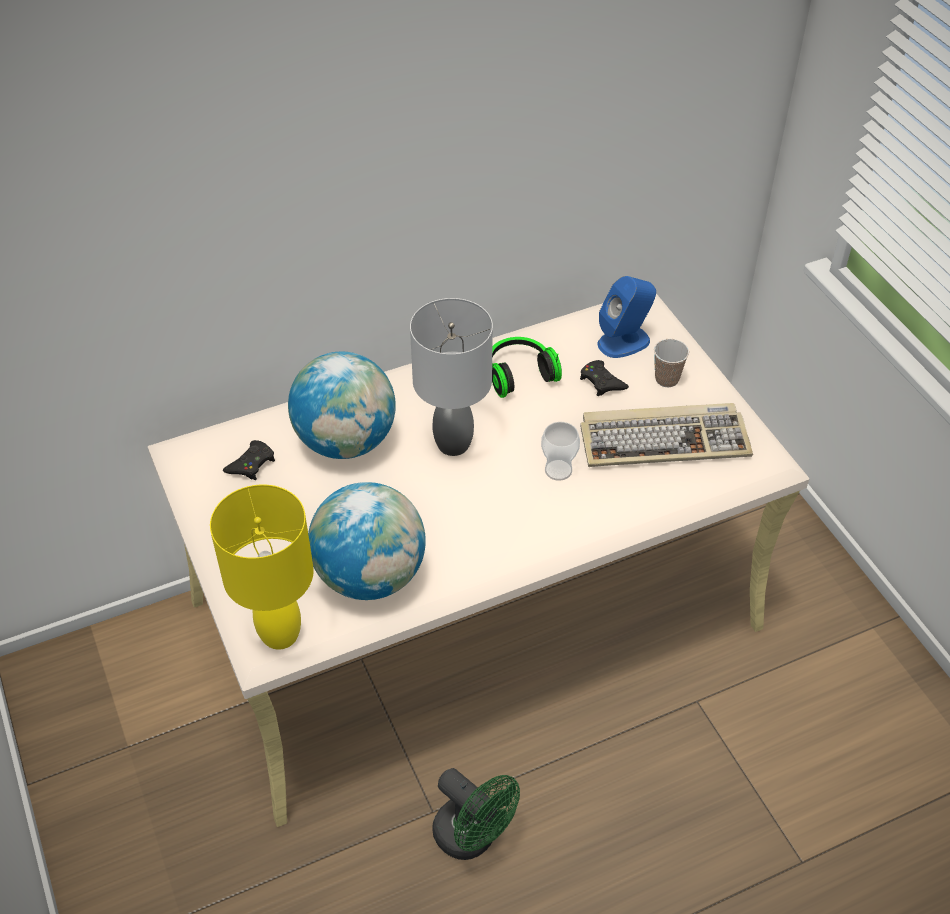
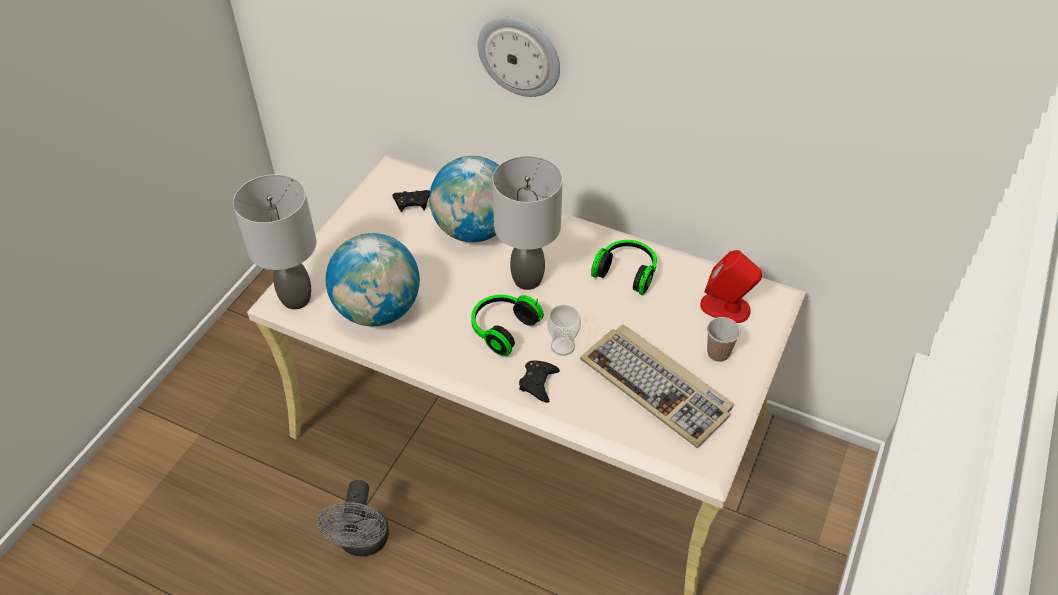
camera: 50 degrees right, 0 degrees up
yellow table lamp [210,484,314,650] -> grey table lamp [233,174,316,309]
green fan [432,768,520,860] -> grey fan [317,480,389,556]
black game controller [580,360,629,396] -> black game controller moved to [519,361,560,403]
blue speaker [597,276,656,358] -> red speaker [700,250,762,323]
none -> headphones [471,295,544,357]
none -> wall clock [478,17,560,97]

